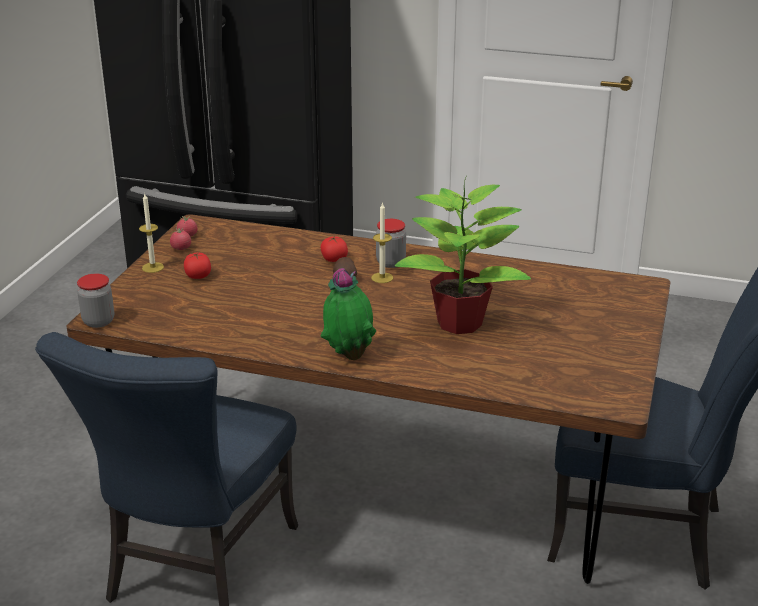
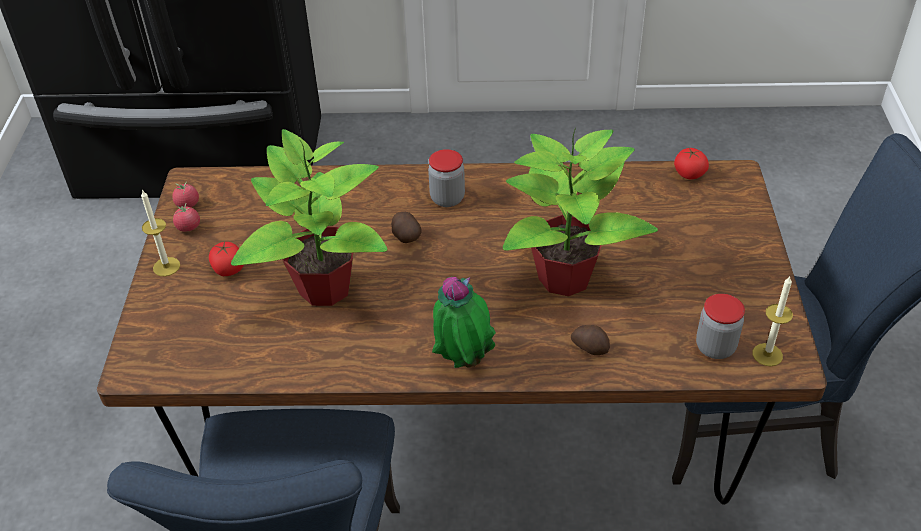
camera: 15 degrees left, 15 degrees up
jar [77,274,114,328] -> jar moved to [696,294,745,359]
tomato [321,236,348,262] -> tomato moved to [674,148,709,179]
candle [371,202,393,283] -> candle moved to [752,276,793,366]
none -> potted plant [231,129,387,306]
none -> potato [571,325,610,355]

